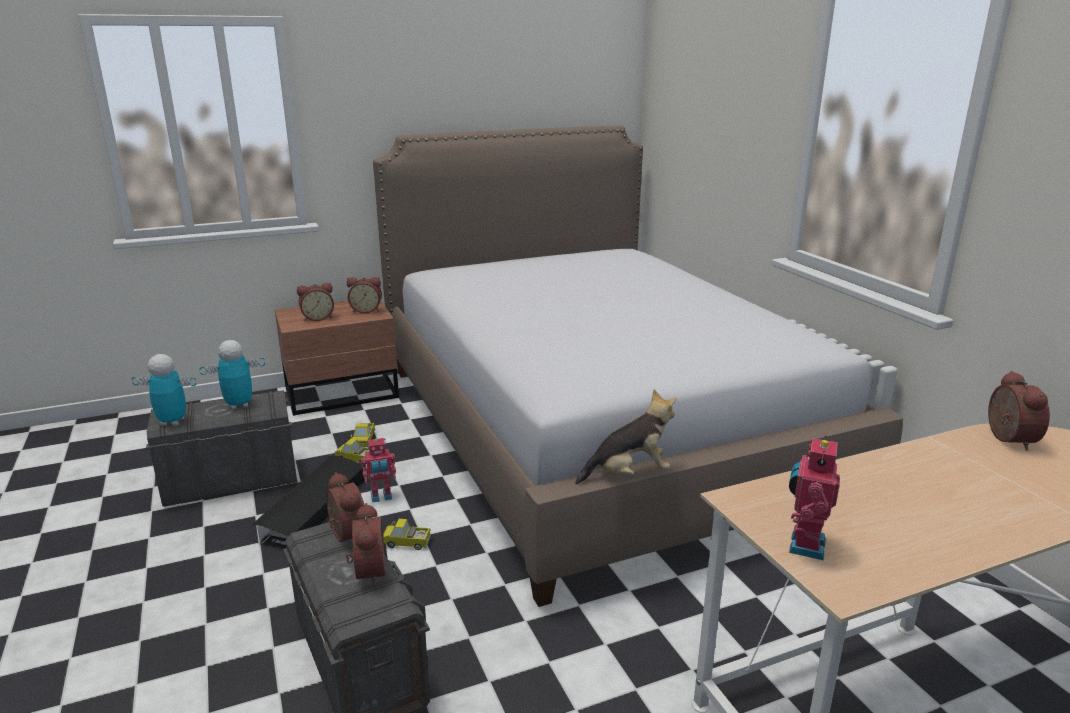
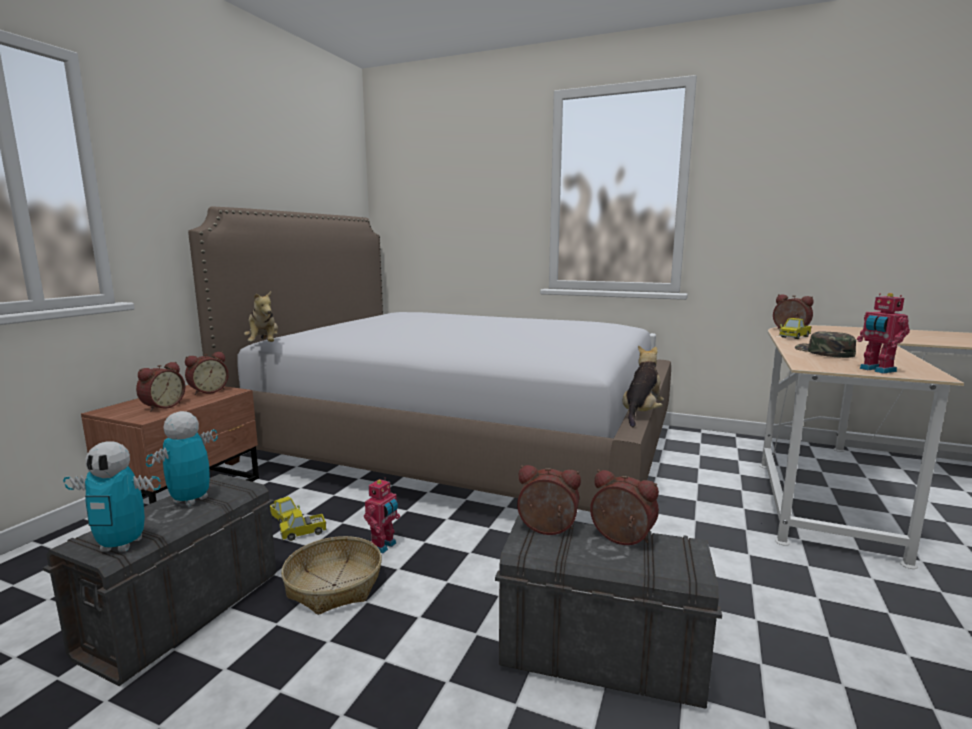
camera: 45 degrees left, 10 degrees down
toy robot [132,354,196,425] -> toy robot turned 135 degrees counterclockwise [63,441,161,552]
black storage box [252,456,365,549] -> basket [281,536,382,615]
toy truck [383,519,431,550] -> toy truck moved to [779,318,812,339]
none -> plush toy [244,291,278,342]
none -> green cap [795,331,856,358]

